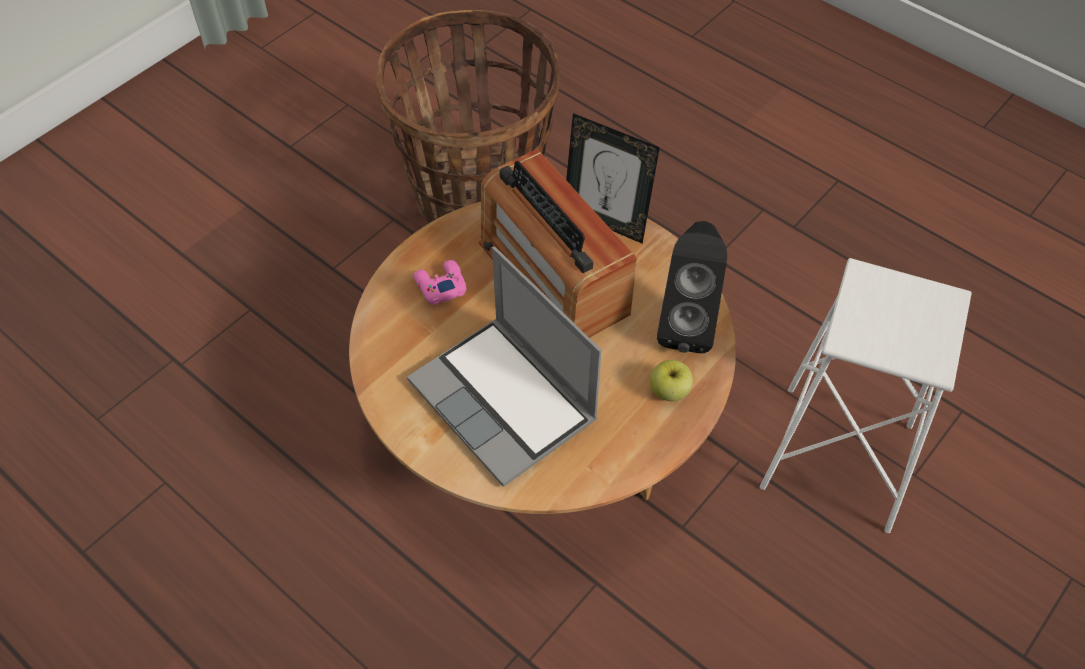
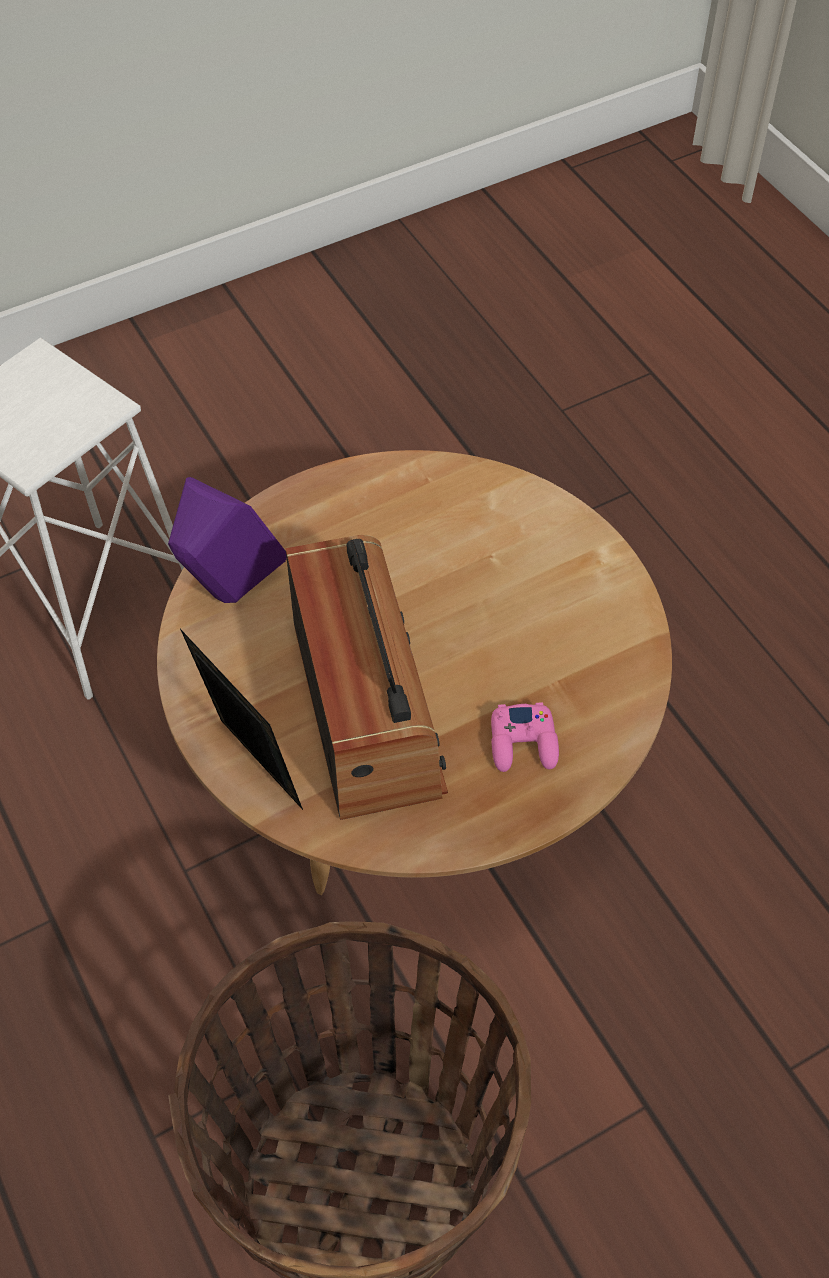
camera: 160 degrees left, 0 degrees up
laptop [407,247,602,487] -> none
apple [650,360,693,401] -> none
black speaker [657,221,727,353] -> purple speaker [168,477,287,603]

